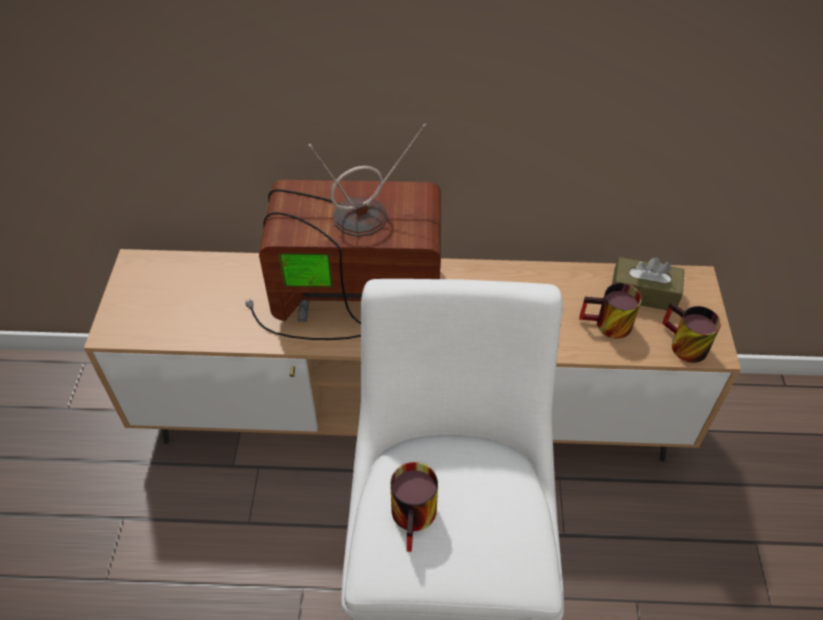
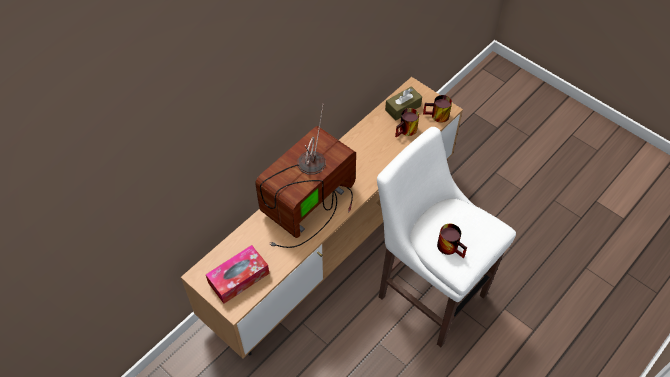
camera: 50 degrees left, 5 degrees up
none -> tissue box [206,245,269,304]

